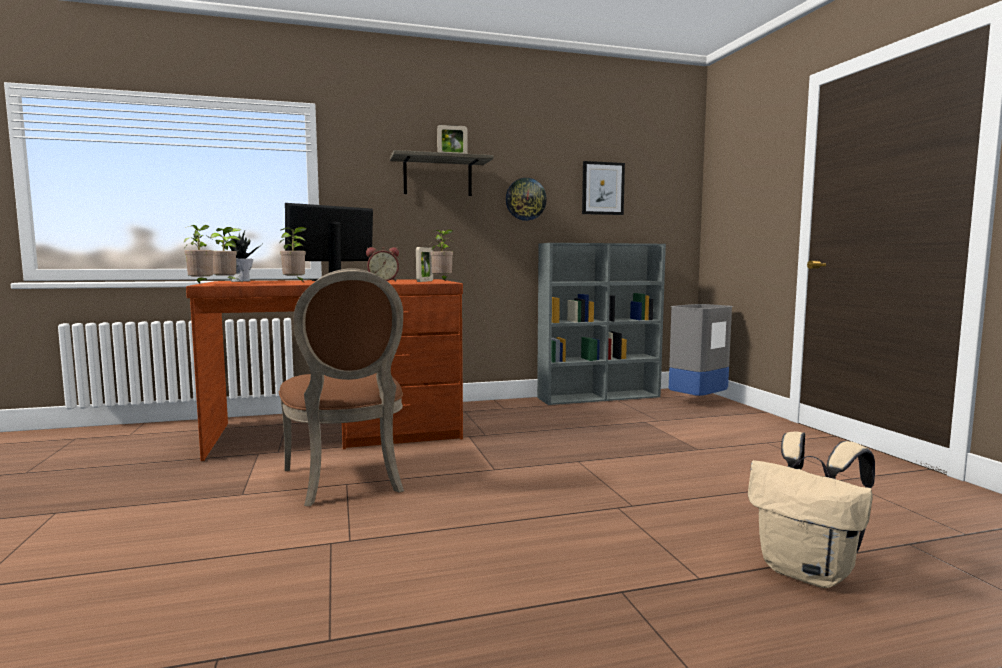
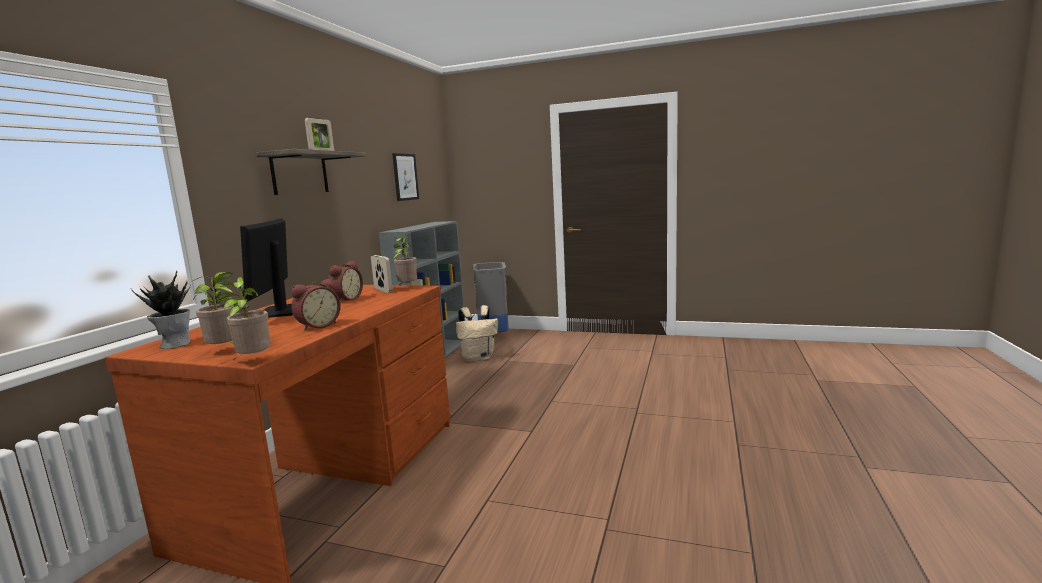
camera: 55 degrees left, 5 degrees up
brown chair [279,268,404,506] -> none
potted plant [280,227,307,282] -> alarm clock [292,279,341,331]
wall clock [506,178,547,221] -> none
beige backpack [748,431,875,588] -> beige backpack moved to [456,305,498,362]

